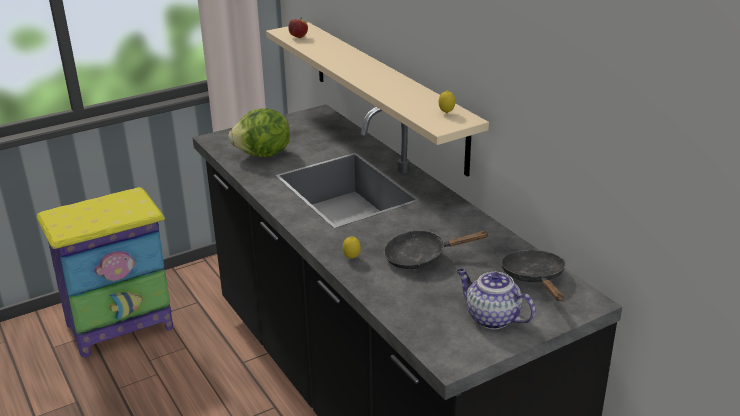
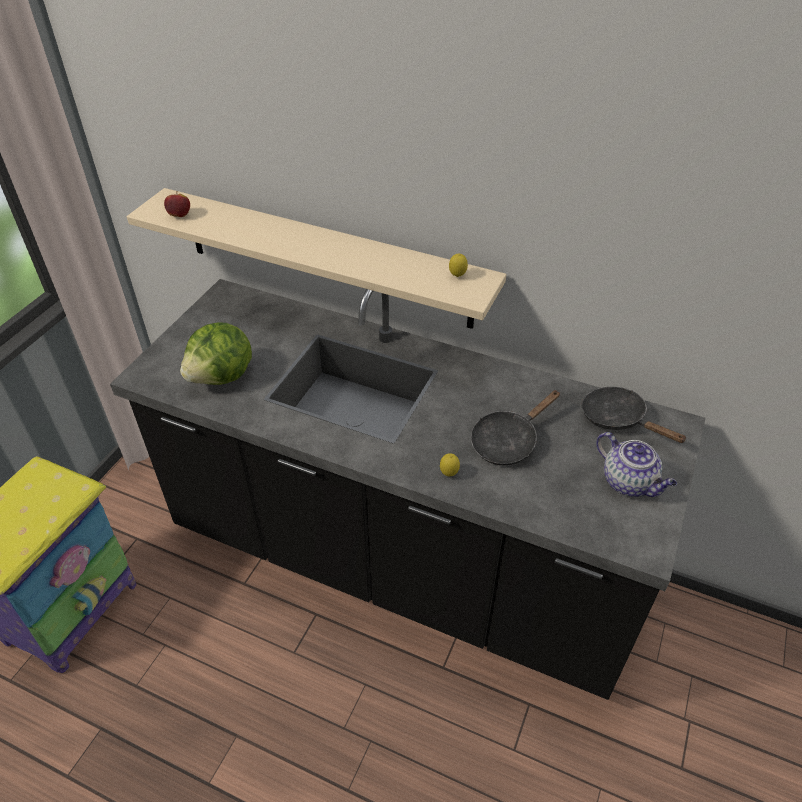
camera: 35 degrees left, 15 degrees up
teapot [457,269,535,329] -> teapot turned 135 degrees counterclockwise [596,432,677,497]

